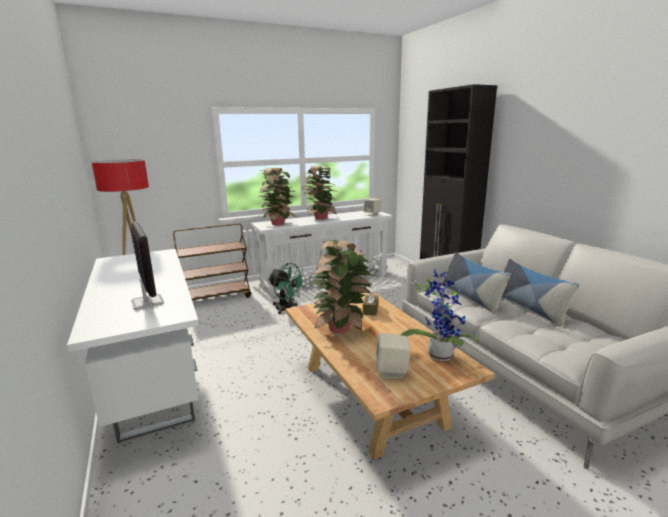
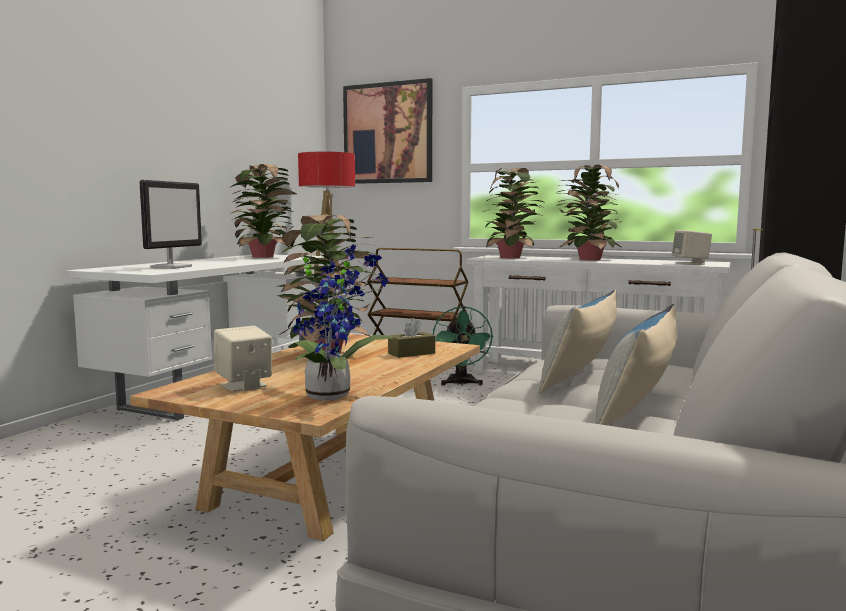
camera: 50 degrees right, 10 degrees down
none -> potted plant [229,164,297,258]
none -> picture [343,78,432,184]

